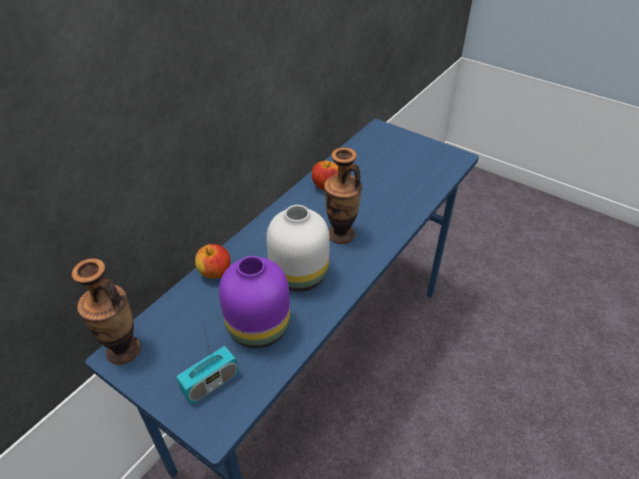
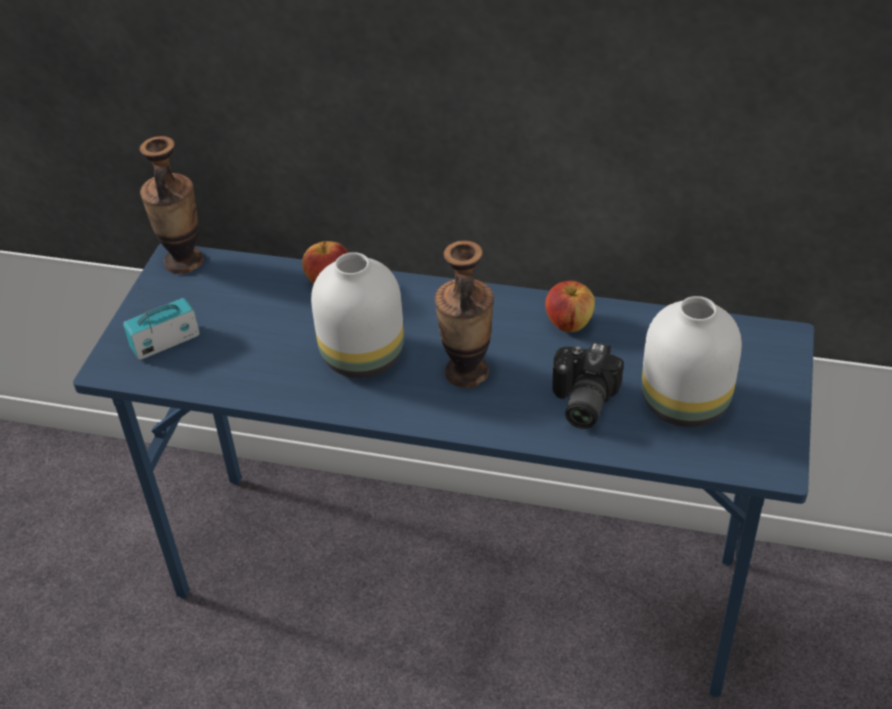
camera: 70 degrees right, 0 degrees up
radio [176,322,239,405] -> radio turned 120 degrees clockwise [123,279,200,360]
purple vase [219,256,290,348] -> none
none -> camera [552,342,624,429]
none -> white vase [642,296,742,427]

